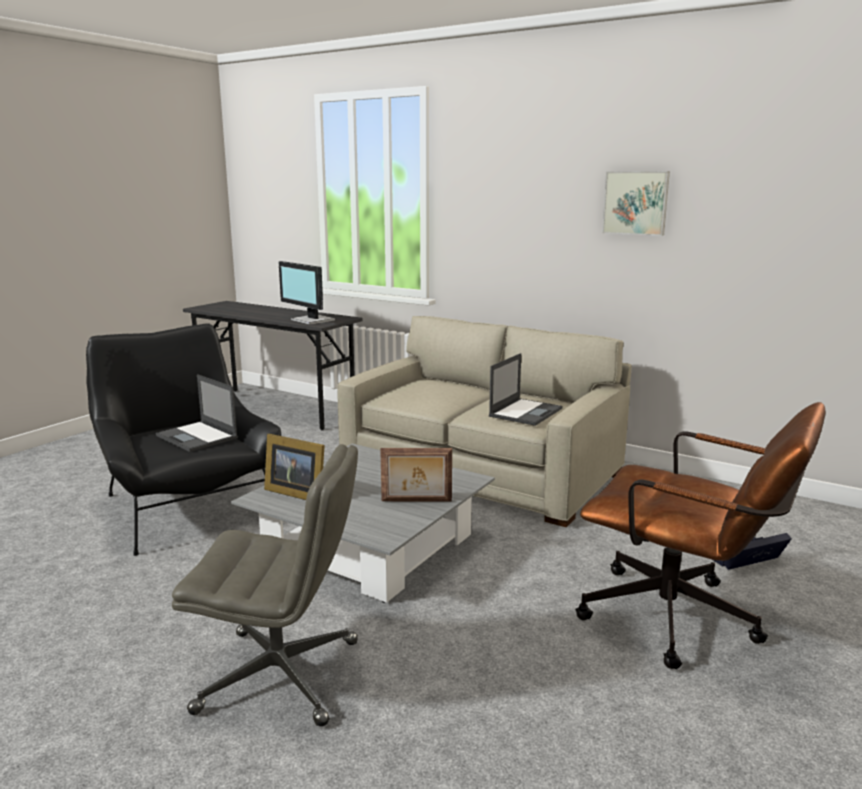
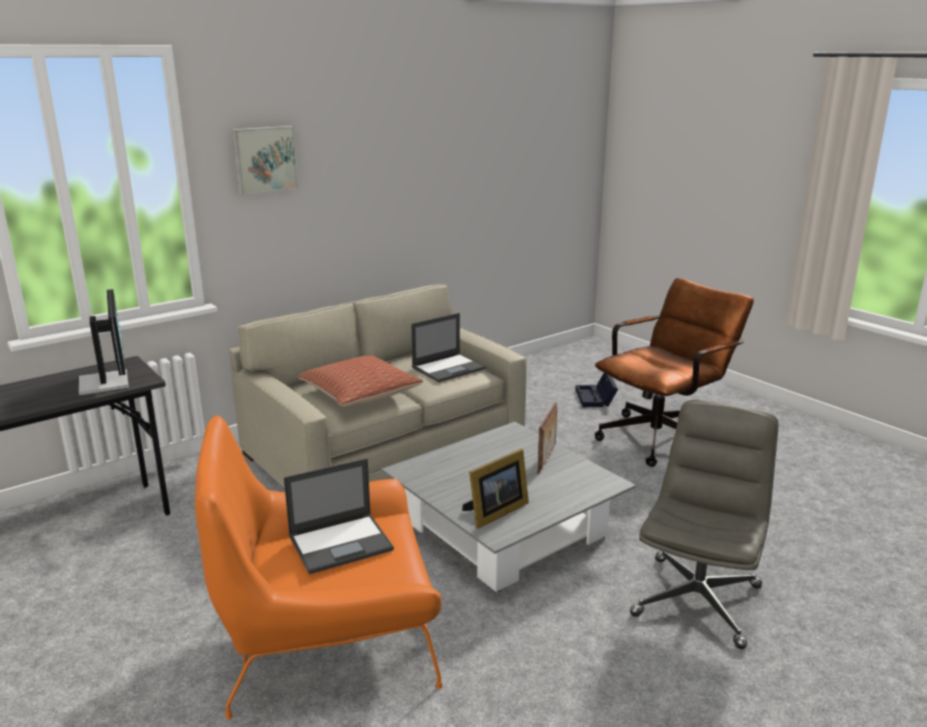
camera: 70 degrees left, 5 degrees up
black armchair [86,323,281,556] -> orange armchair [195,416,442,719]
monitor [278,261,335,325] -> monitor turned 90 degrees counterclockwise [79,289,129,395]
laptop [489,353,562,426] -> laptop turned 90 degrees clockwise [411,313,486,382]
picture [602,171,670,236] -> picture moved to [232,126,298,195]
none -> pillow [297,355,423,407]

